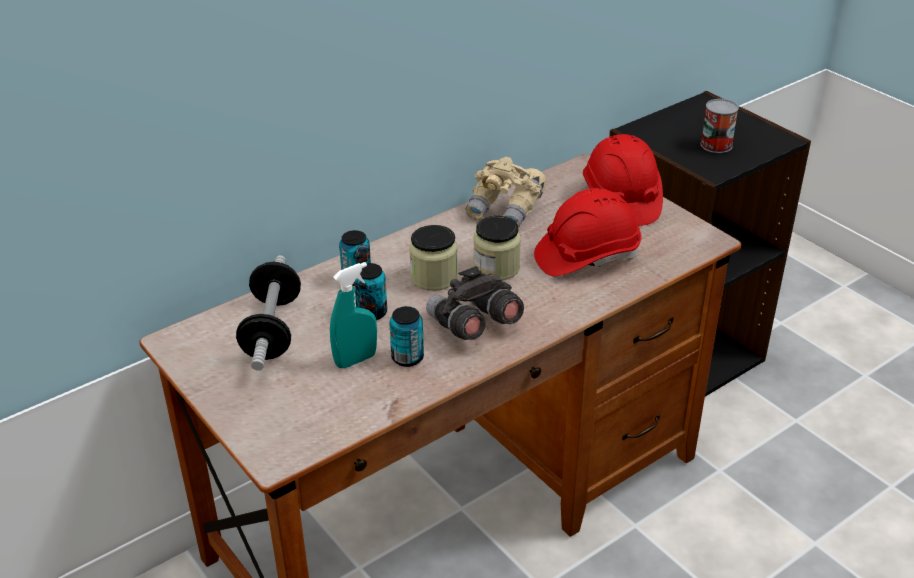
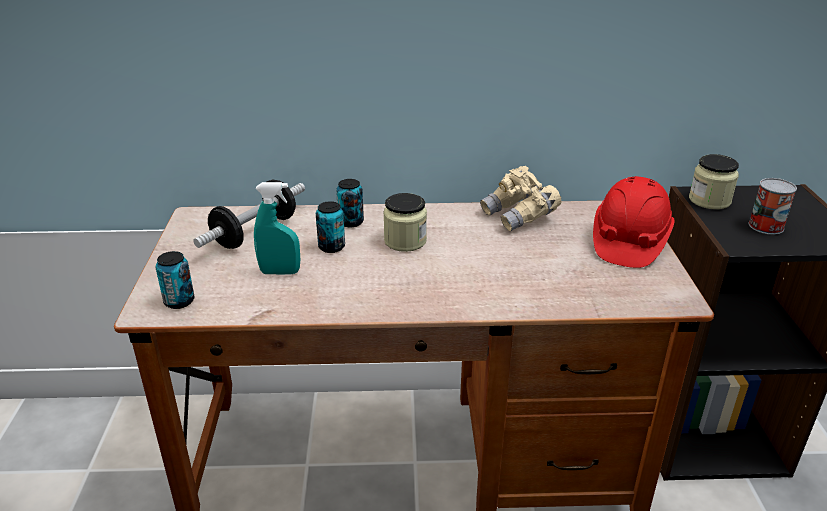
camera: 35 degrees right, 5 degrees down
can [389,306,424,367] -> can moved to [155,251,195,309]
grey binoculars [426,266,524,340] -> none
jar [473,216,521,280] -> jar moved to [689,154,739,209]
red hard hat [534,188,641,276] -> none

